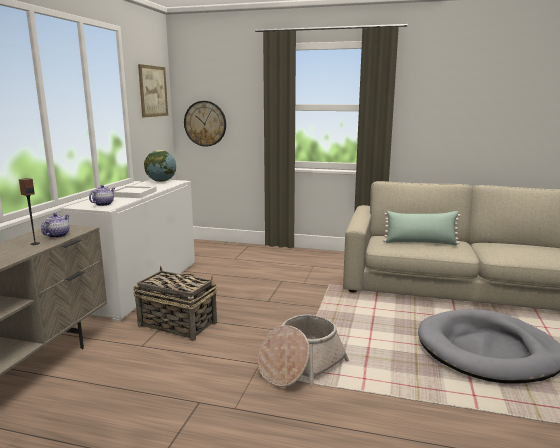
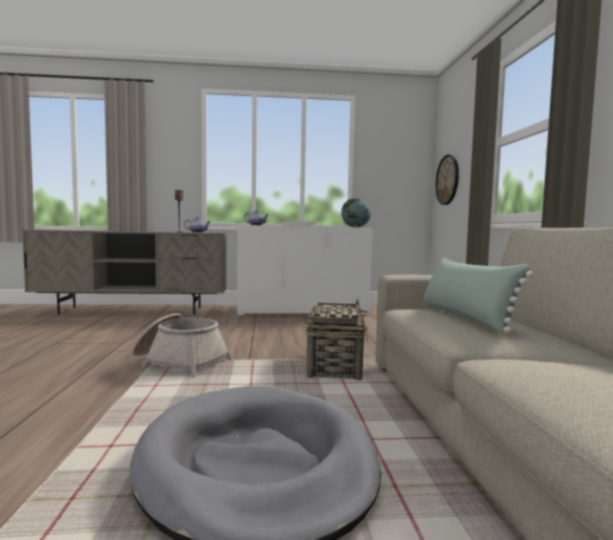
camera: 70 degrees right, 10 degrees down
basket [133,266,217,341] -> basket moved to [305,298,369,380]
picture [138,64,168,118] -> none

